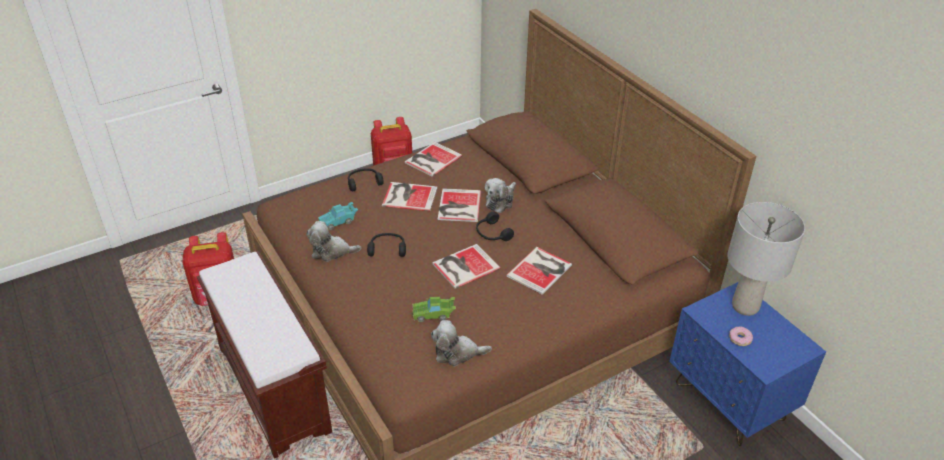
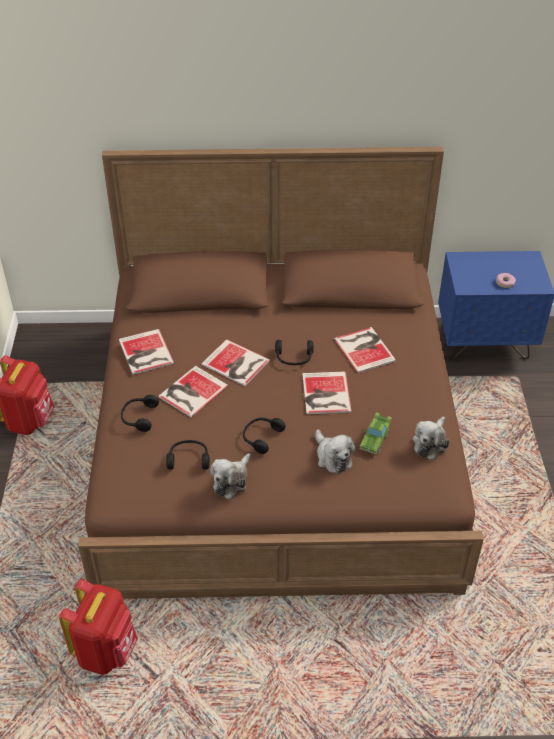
camera: 60 degrees left, 5 degrees up
brown bench [197,251,332,458] -> none
turquoise toy car [318,202,358,230] -> black headphones [166,440,210,470]
plush toy [485,178,516,213] -> plush toy moved to [315,429,355,474]
grey table lamp [727,202,805,316] -> none

